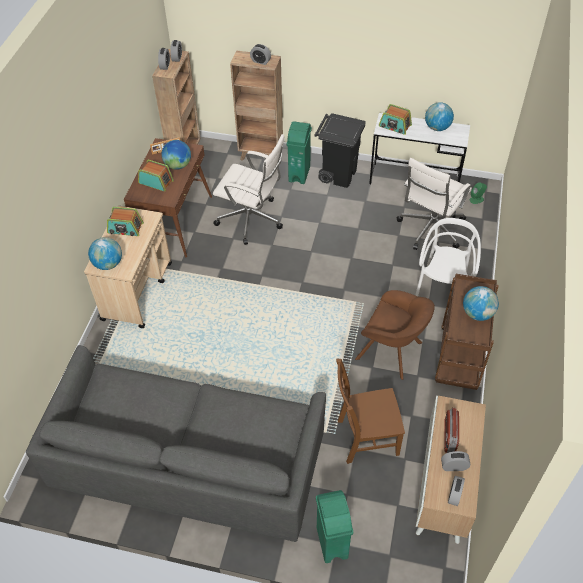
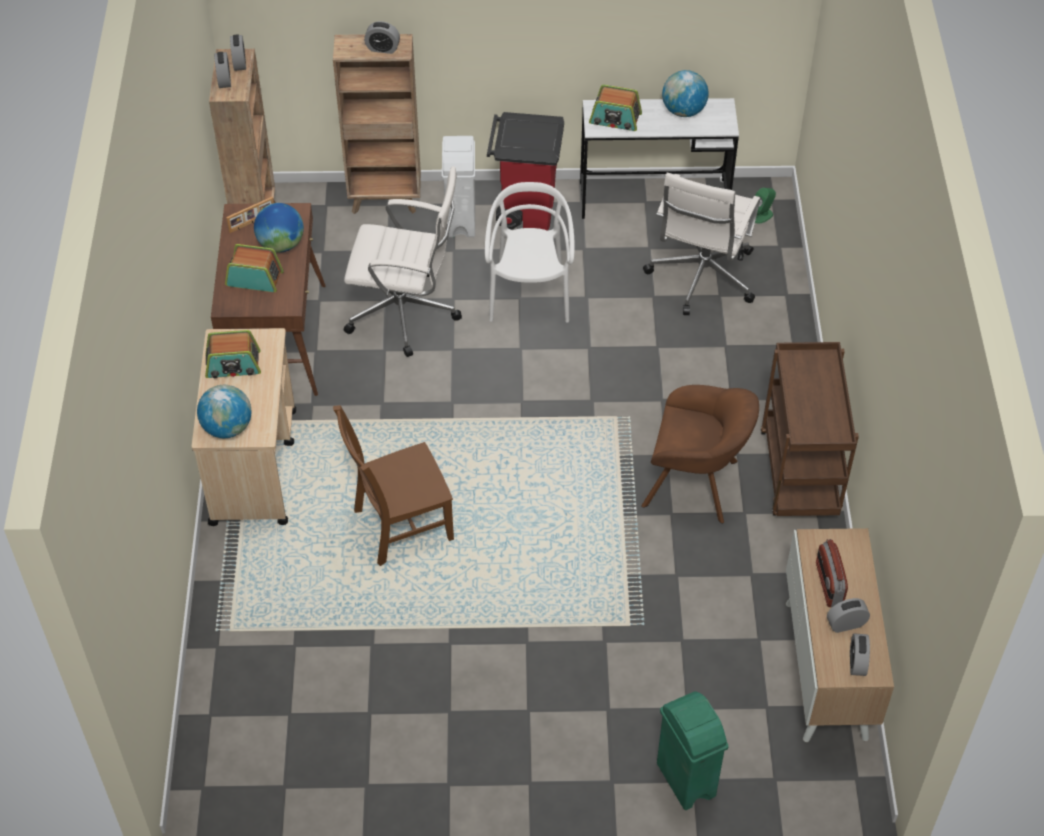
camera: 15 degrees left, 0 degrees up
grey sofa [26,345,326,542] -> none
green trash can [286,121,312,184] -> white trash can [442,136,475,237]
black trash can [314,113,365,188] -> red trash can [487,112,564,231]
brown chair [336,359,405,464] -> brown chair moved to [333,405,454,566]
white chair [415,218,481,296] -> white chair moved to [485,182,575,323]
globe [463,286,499,321] -> none

